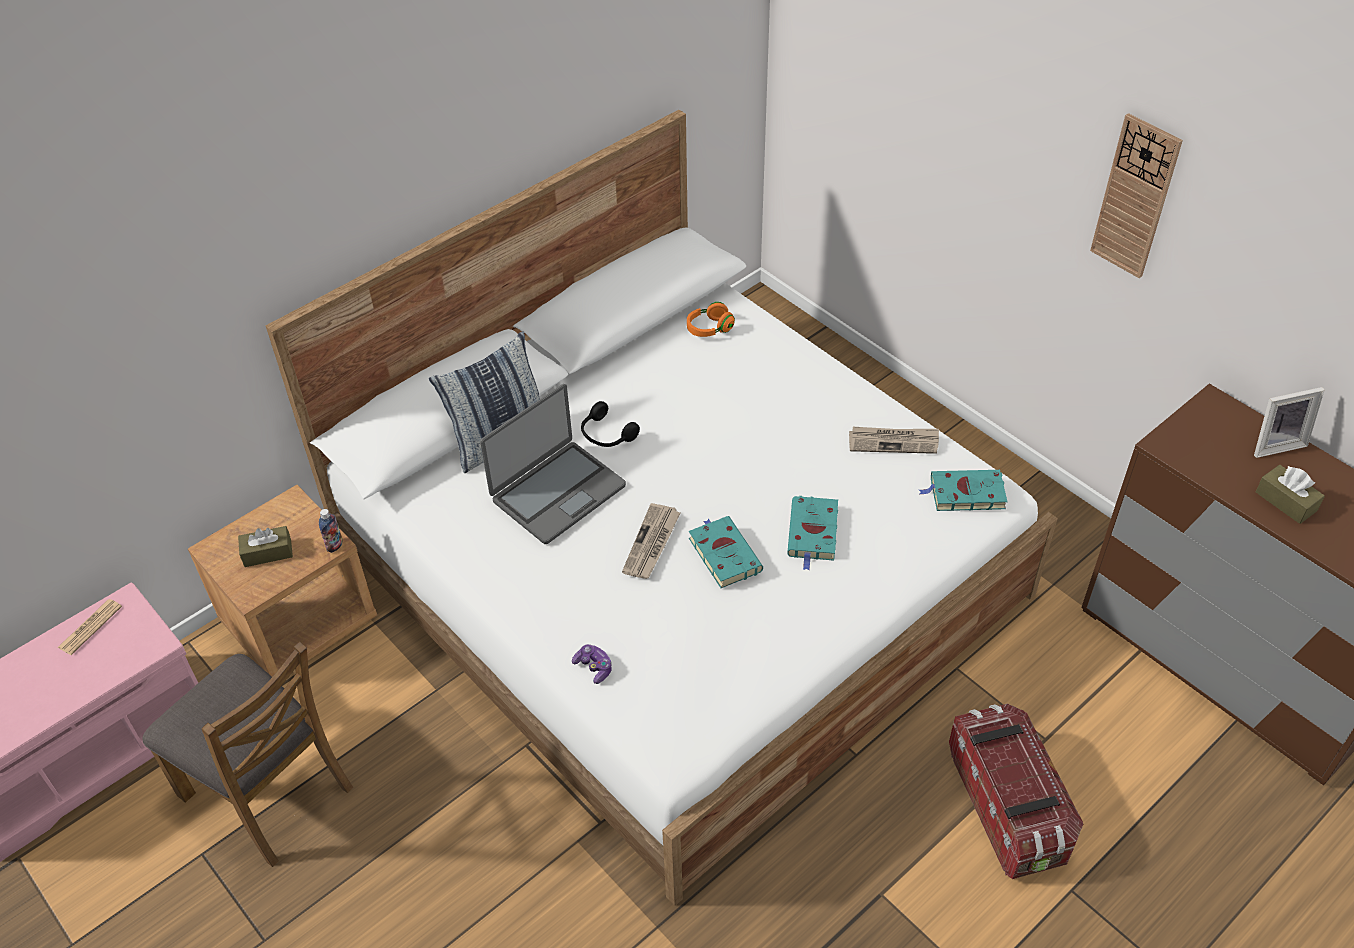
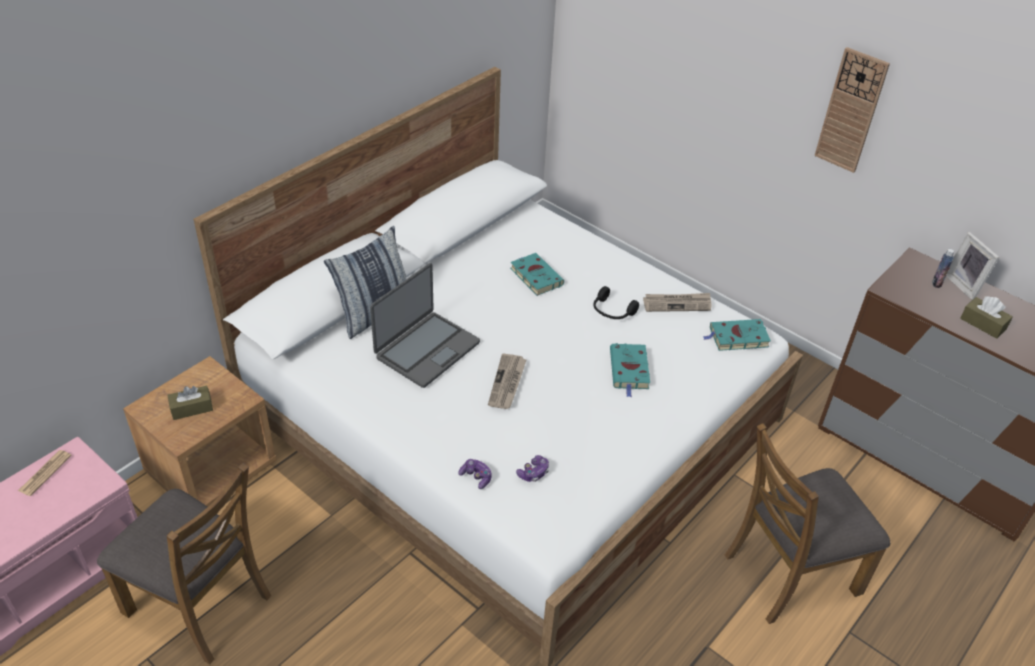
camera: 10 degrees left, 5 degrees down
bottle [319,509,343,553] -> bottle moved to [932,249,954,288]
black headphones [581,401,640,447] -> black headphones moved to [593,286,639,319]
orange headphones [687,302,735,337] -> none
turquoise book [689,516,763,588] -> turquoise book moved to [510,253,564,296]
storage box [949,704,1084,879] -> brown chair [725,423,890,624]
picture frame [1254,387,1325,458] -> picture frame turned 90 degrees clockwise [946,232,1000,300]
none -> game controller [516,455,549,482]

